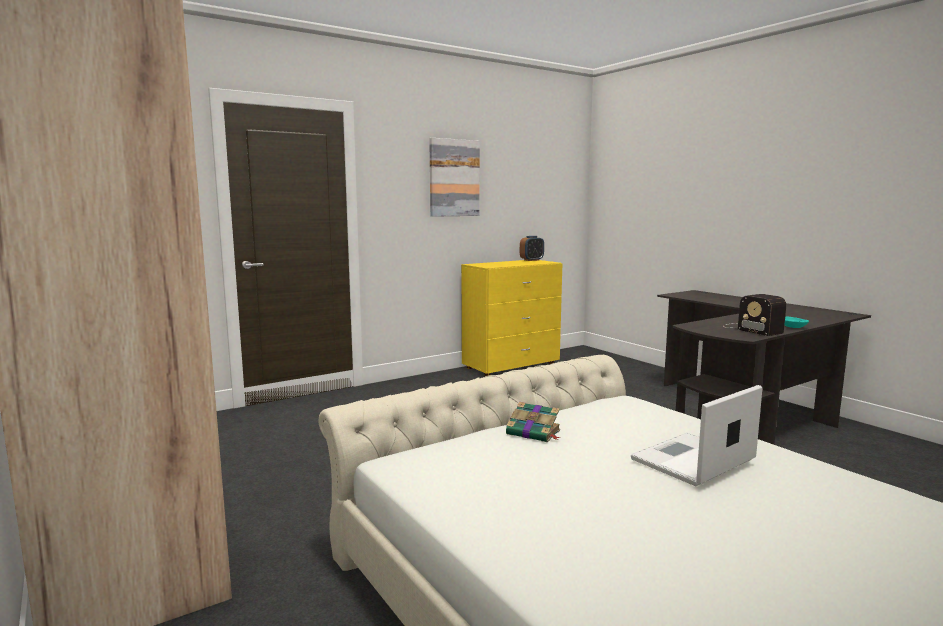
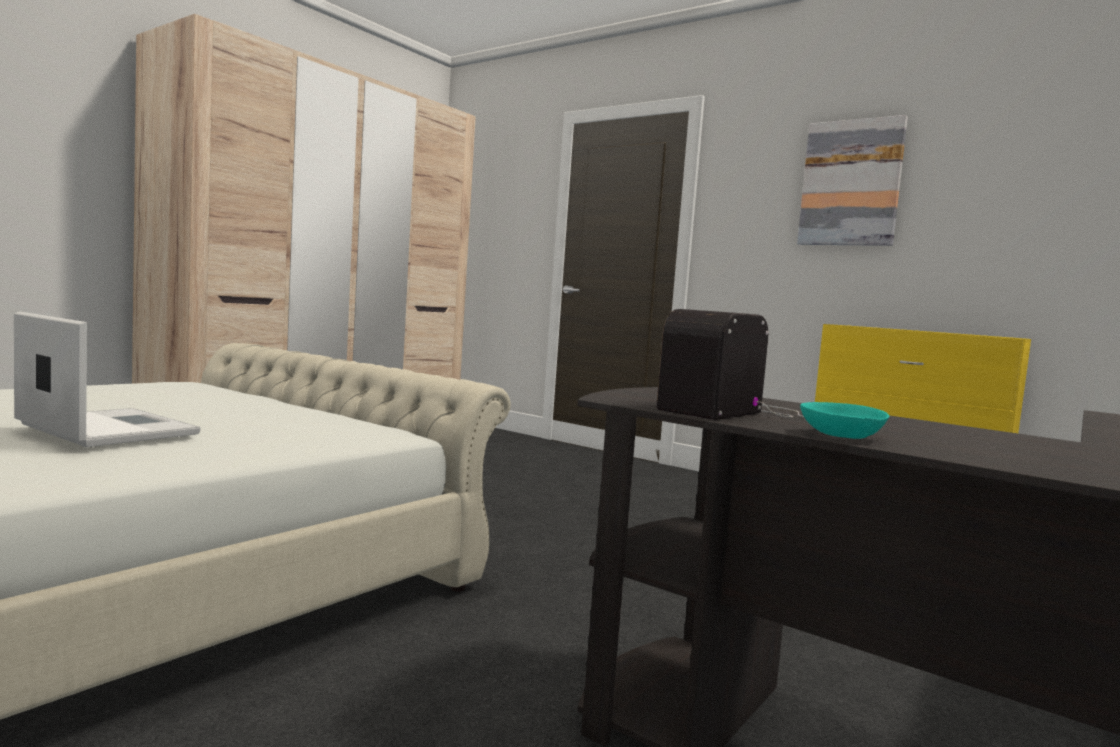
camera: 70 degrees right, 5 degrees down
book [506,402,560,442] -> none
alarm clock [520,236,544,261] -> none

